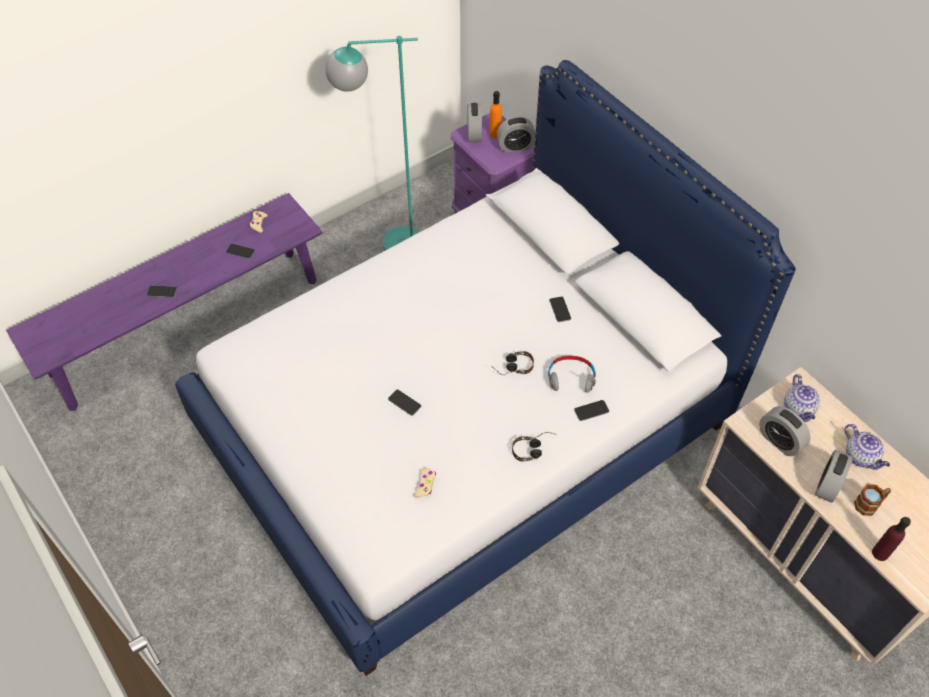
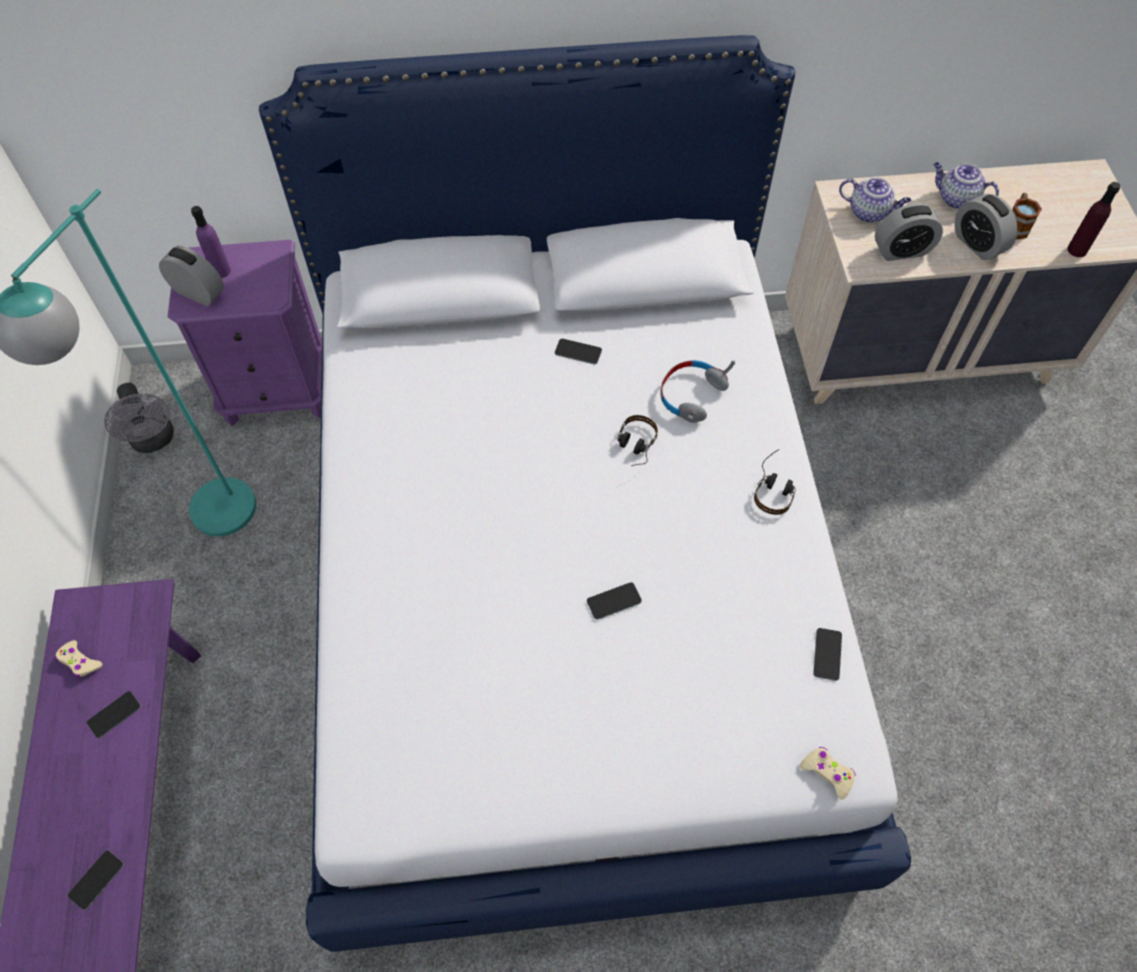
camera: 60 degrees left, 5 degrees up
beige game controller [414,468,436,498] -> beige game controller moved to [800,747,855,800]
orange bottle [489,91,502,139] -> purple bottle [191,206,231,278]
alarm clock [497,117,535,153] -> none
phone [574,400,609,421] -> phone moved to [813,628,842,681]
teapot [845,424,890,470] -> teapot turned 150 degrees counterclockwise [933,162,999,209]
none -> grey fan [104,383,174,453]

